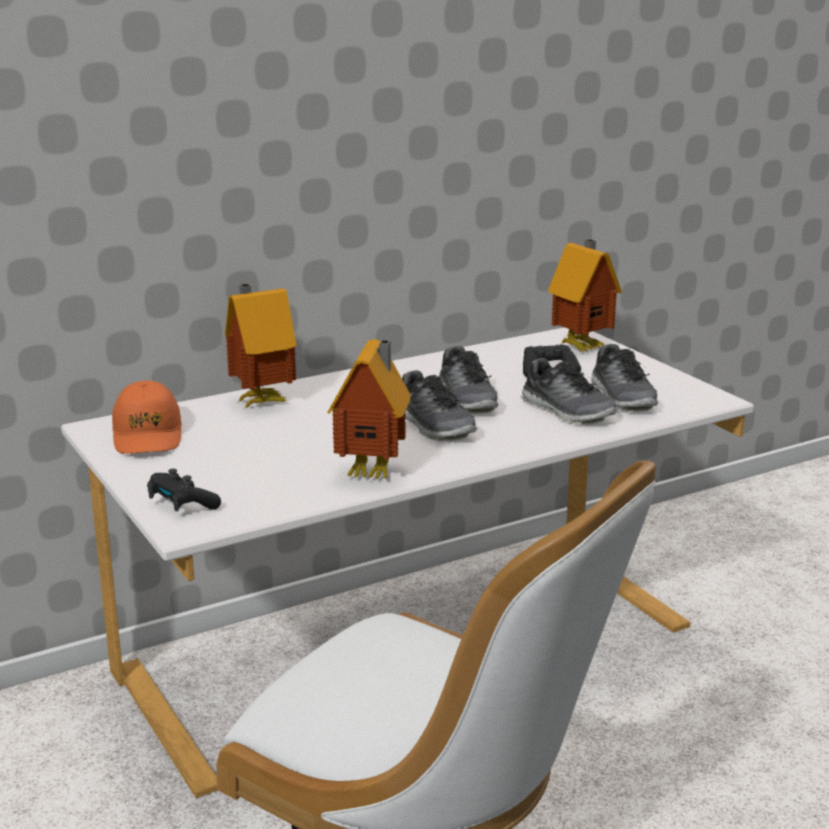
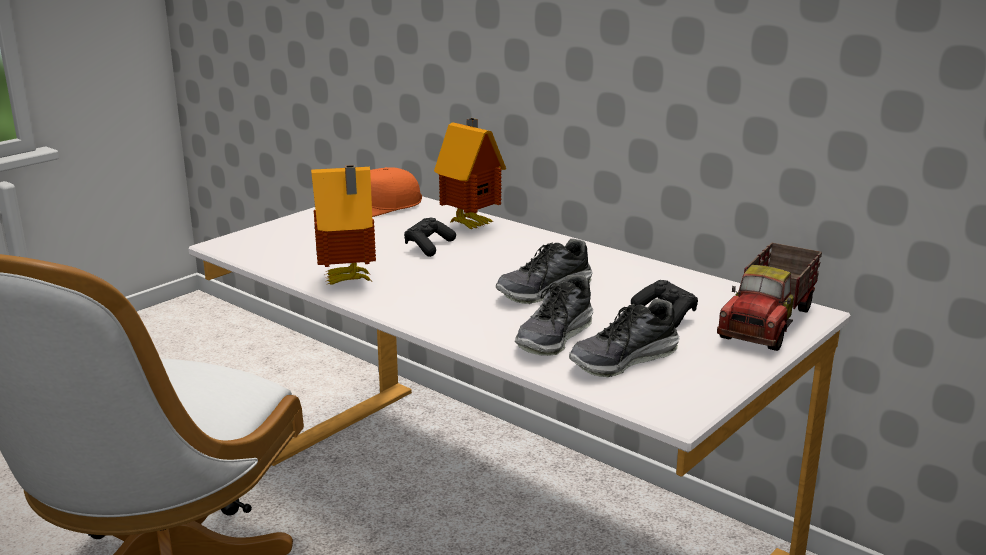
camera: 70 degrees right, 0 degrees up
black game controller [147,469,221,511] -> black game controller moved to [404,218,456,257]
shoe [402,370,477,441] -> none
toy house [548,239,622,352] -> toy truck [717,242,822,351]

